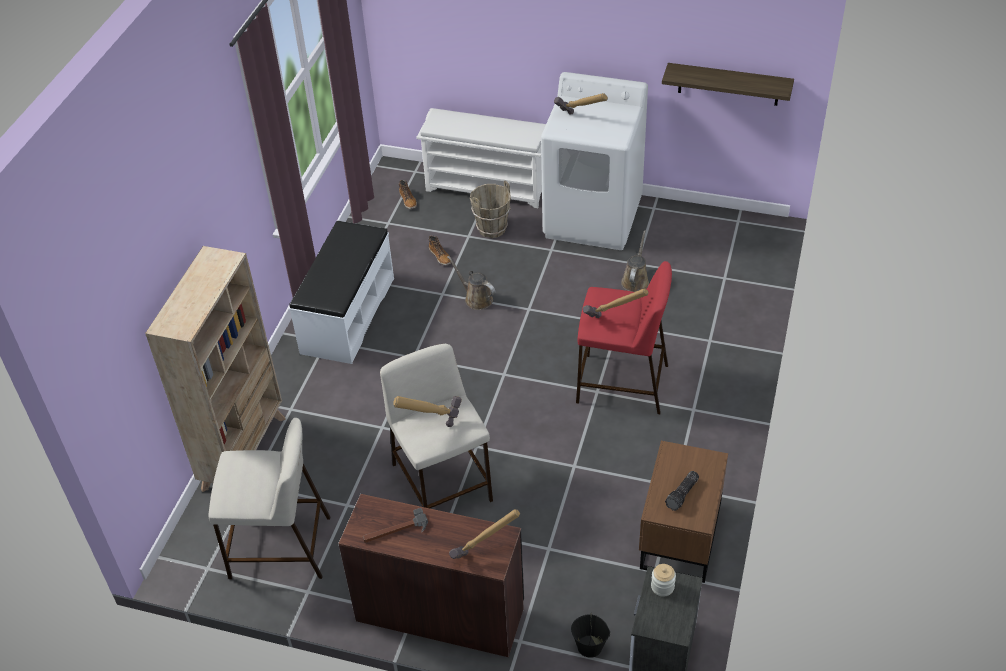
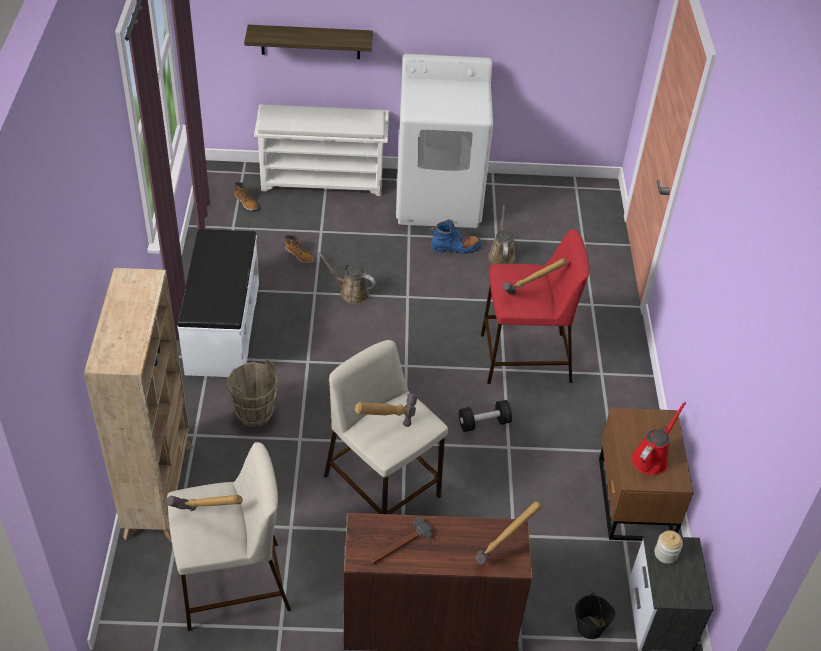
camera: 20 degrees left, 0 degrees up
brown bucket [470,181,511,238] -> brown bucket moved to [227,358,278,427]
hammer [554,93,608,114] -> hammer moved to [167,495,243,511]
shelf [662,63,794,106] -> shelf moved to [244,25,373,59]
flashlight [665,471,699,511] -> red watering can [632,402,686,475]
none -> blue boot [430,219,481,254]
none -> black dumbbell [459,400,512,432]

